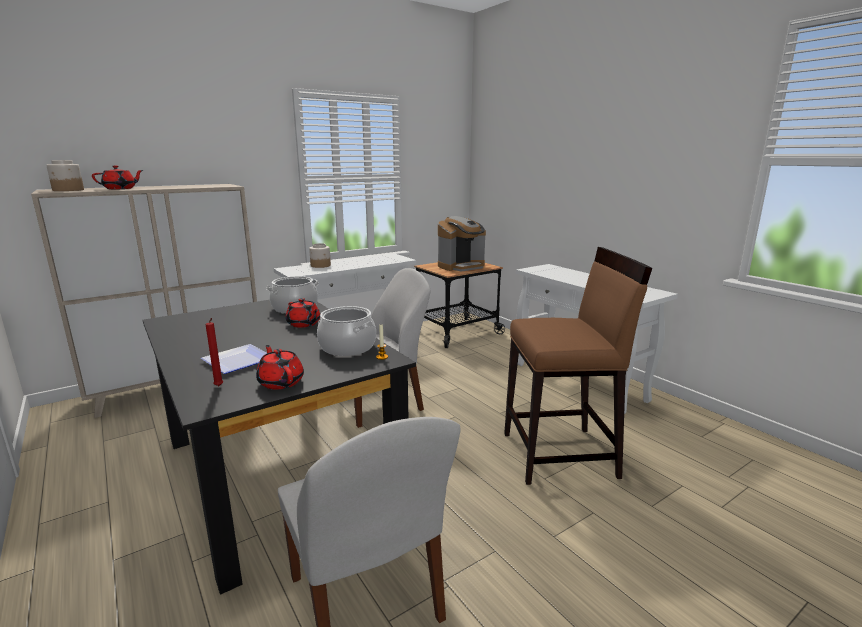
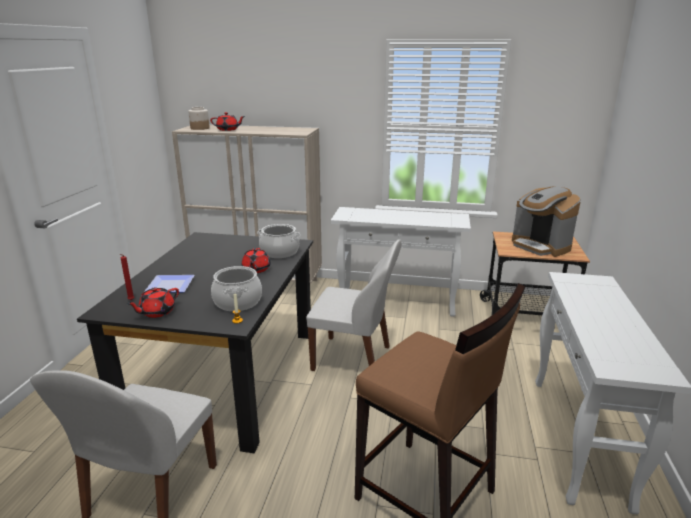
camera: 45 degrees right, 5 degrees up
red teapot [256,345,304,390] -> red teapot turned 150 degrees counterclockwise [127,287,179,318]
jar [309,243,331,268] -> none
coffee machine [438,216,486,272] -> coffee machine turned 45 degrees clockwise [512,186,581,257]

